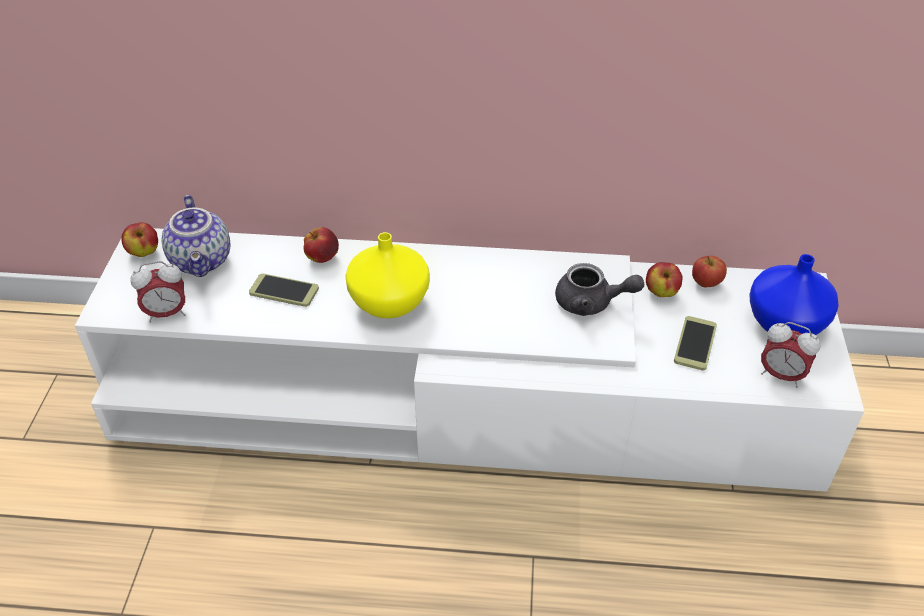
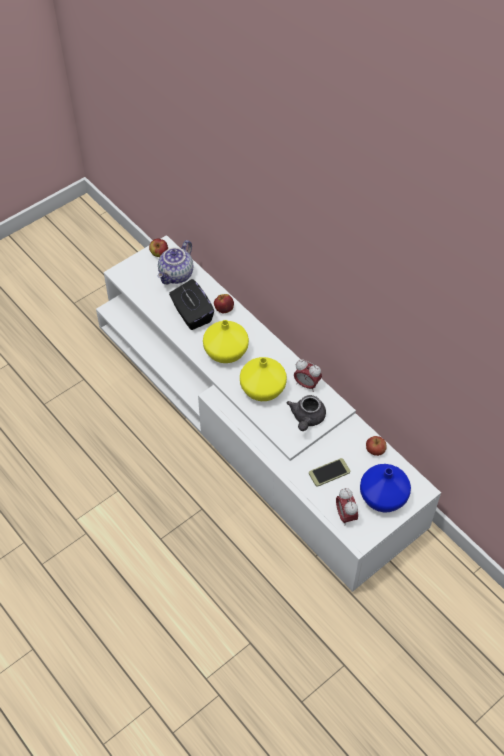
camera: 45 degrees right, 10 degrees up
alarm clock [130,261,185,322] -> alarm clock moved to [294,359,322,392]
phone [249,273,319,307] -> black tissue box [169,279,214,330]
grey teapot [555,263,644,316] -> grey teapot turned 45 degrees clockwise [287,395,326,431]
apple [646,262,683,297] -> none
none -> yellow vase [240,357,287,401]

